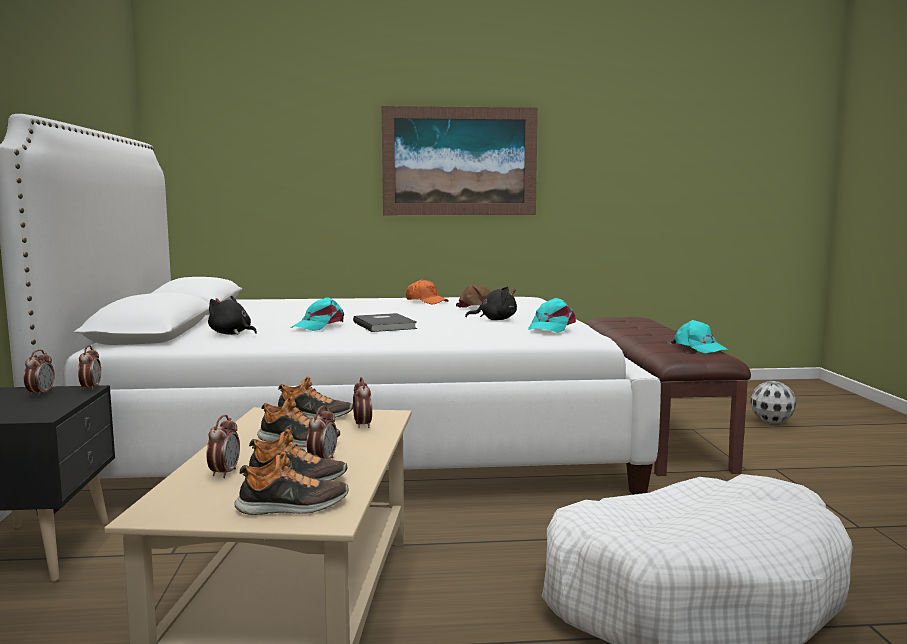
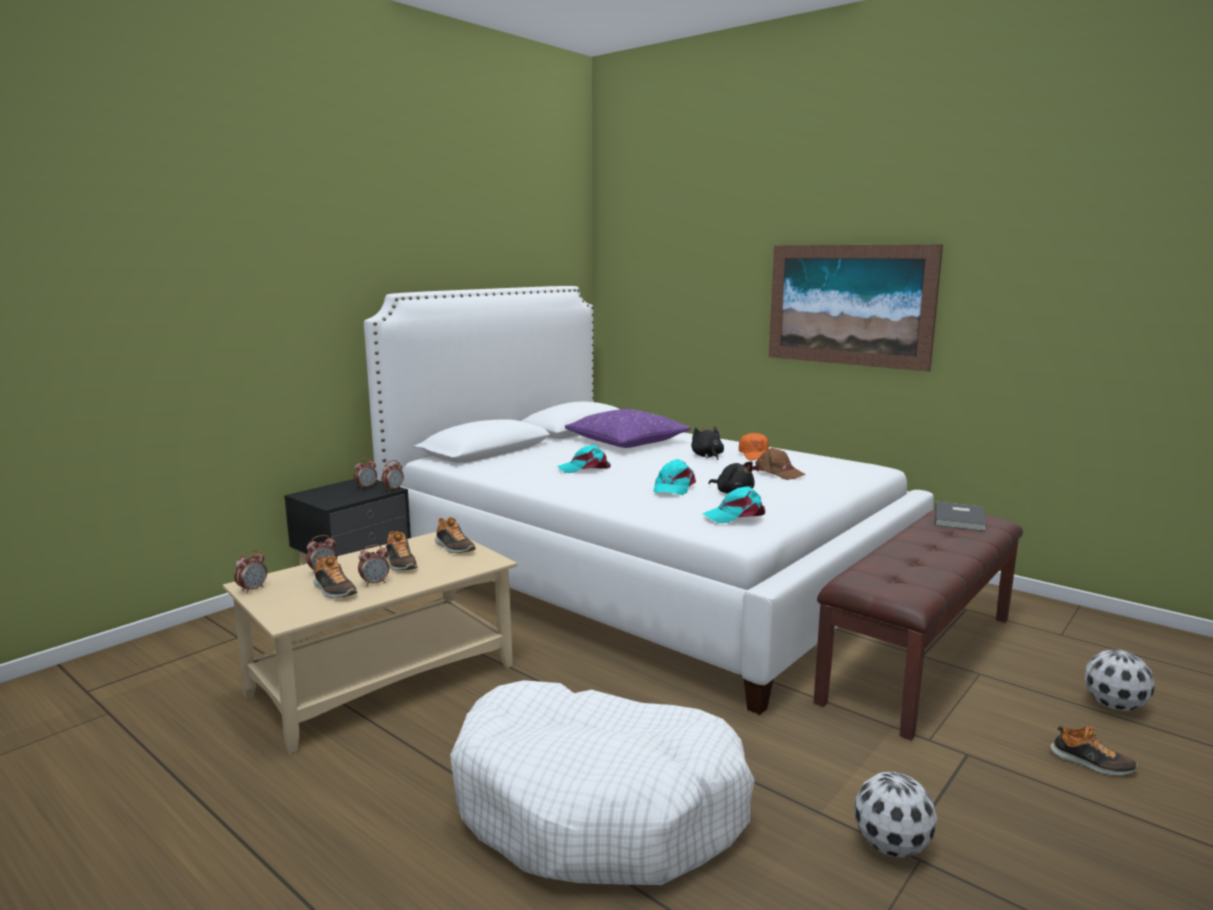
camera: 45 degrees right, 5 degrees up
black plush toy [208,295,257,335] -> black plush toy moved to [691,426,724,460]
shoe [234,451,349,515] -> shoe moved to [1050,726,1139,776]
grey book [353,313,417,332] -> grey book moved to [935,502,987,531]
alarm clock [353,377,372,428] -> alarm clock moved to [234,550,267,594]
turquoise cap [670,320,728,353] -> turquoise cap moved to [654,459,696,495]
none -> purple pillow [565,409,691,448]
none -> football [854,772,937,857]

